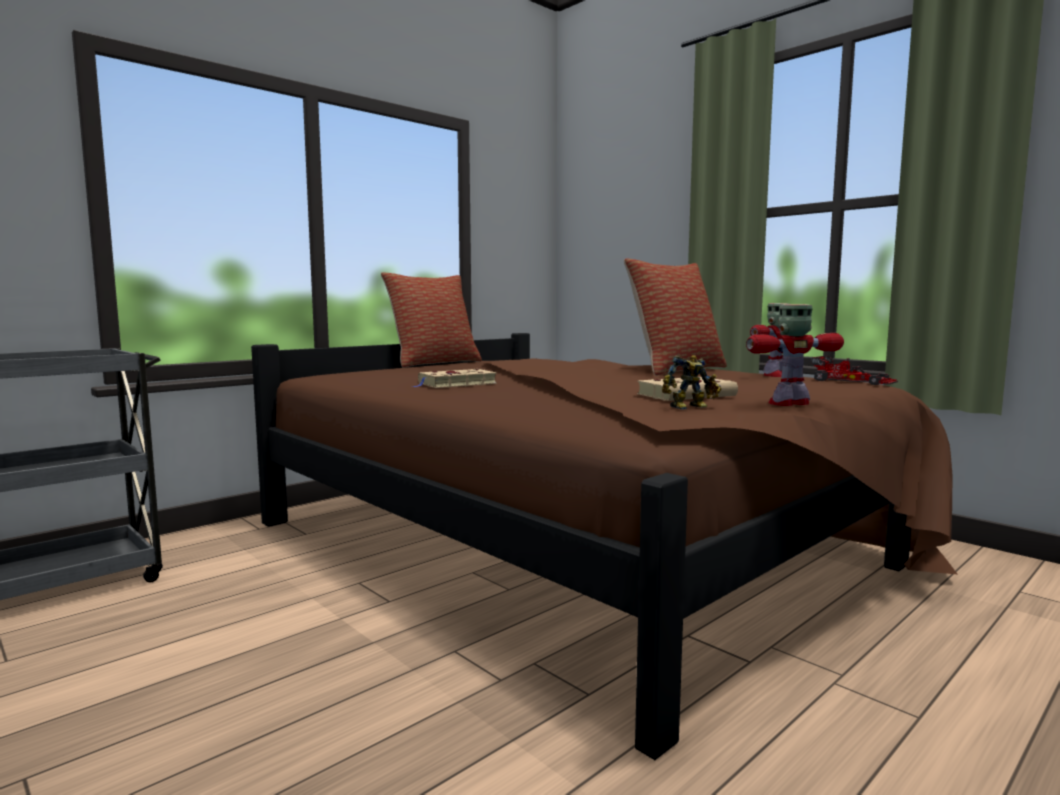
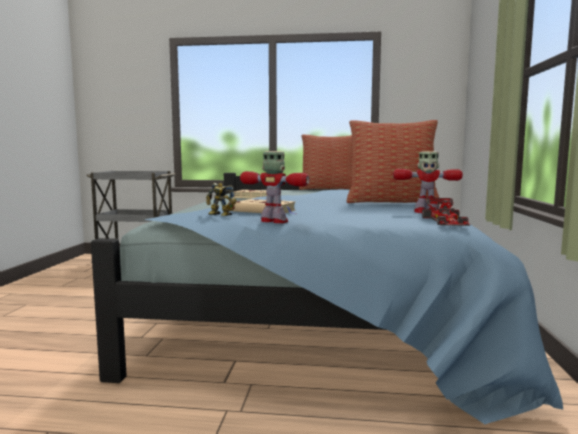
camera: 50 degrees right, 0 degrees up
brown bed [251,333,957,760] -> blue bed [91,173,563,424]

